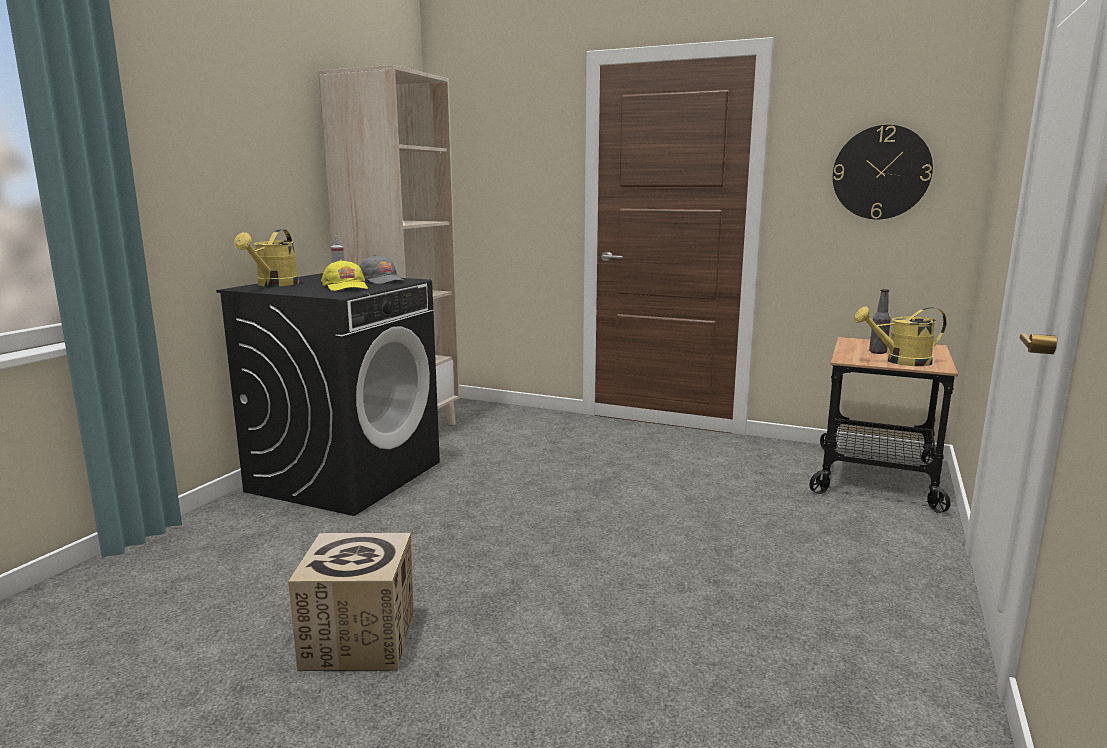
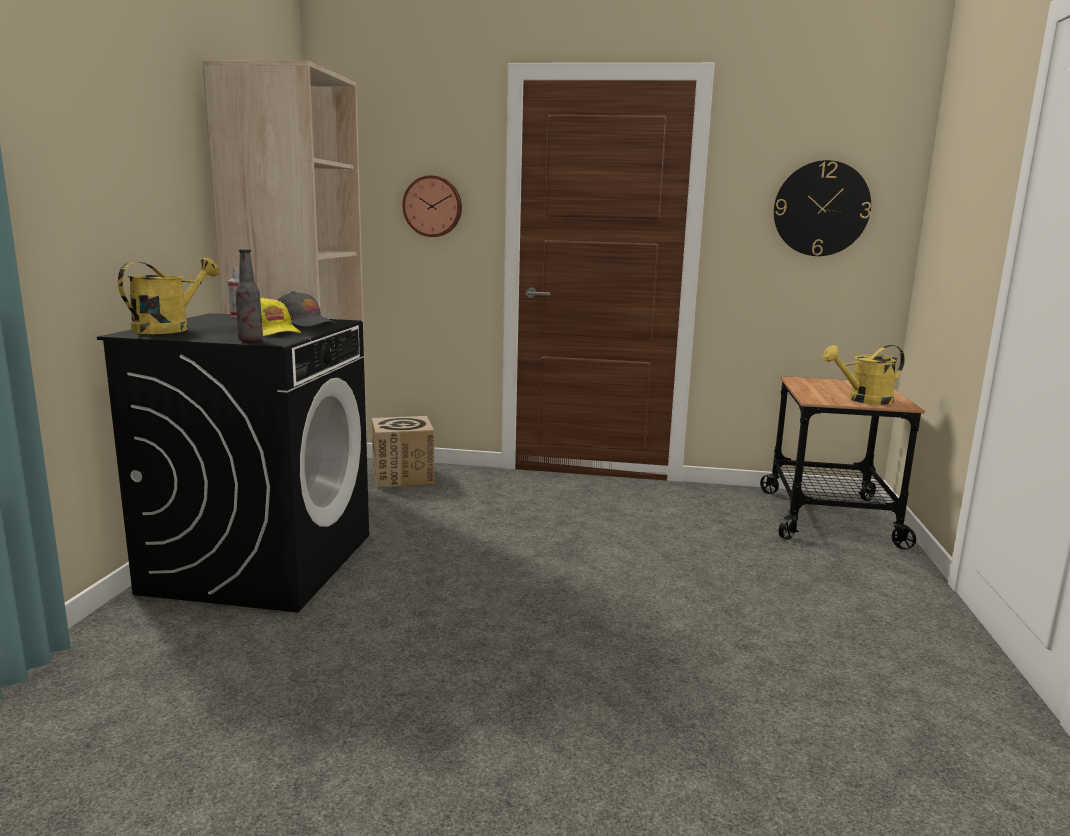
camera: 15 degrees left, 0 degrees up
yellow watering can [234,229,299,287] -> yellow watering can turned 150 degrees counterclockwise [118,257,219,334]
cardboard box [288,533,414,671] -> cardboard box moved to [372,416,434,488]
bottle [869,289,891,354] -> bottle moved to [235,249,263,342]
none -> wall clock [402,175,462,237]

